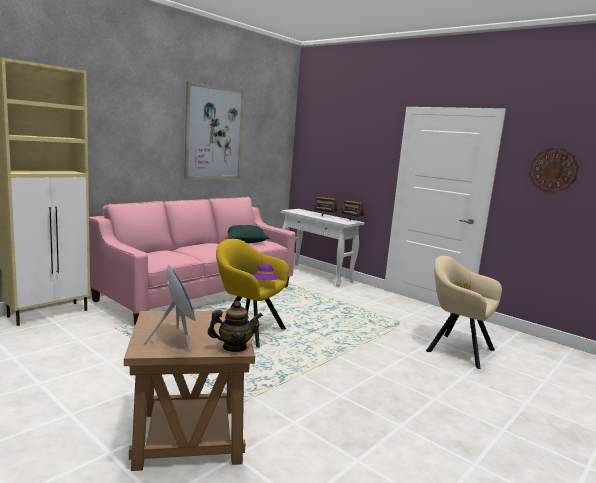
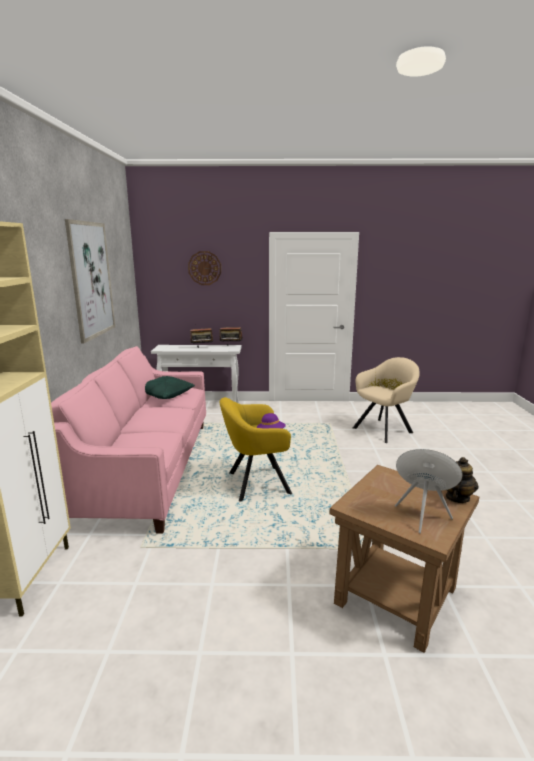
camera: 40 degrees left, 5 degrees up
beige armchair [426,256,502,369] -> beige armchair turned 150 degrees clockwise [353,357,420,443]
wall clock [529,148,579,193] -> wall clock moved to [188,251,221,285]

